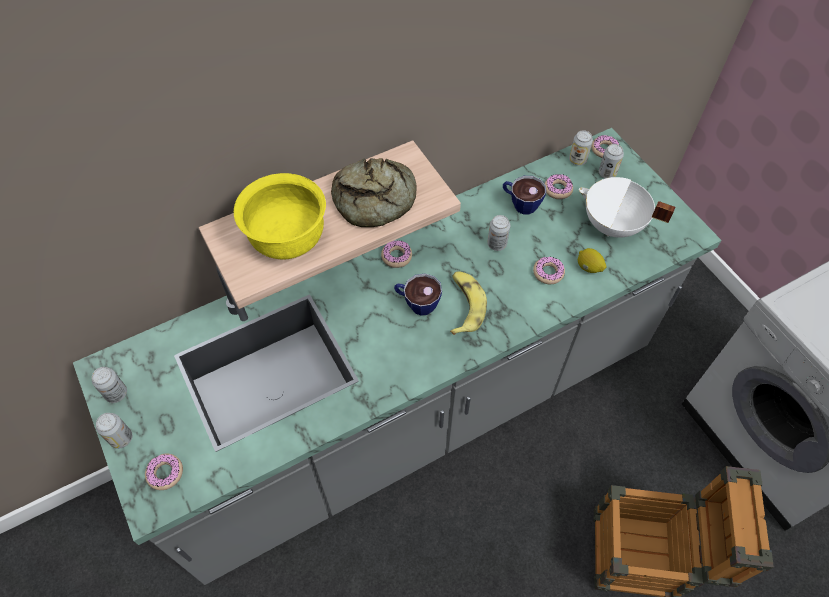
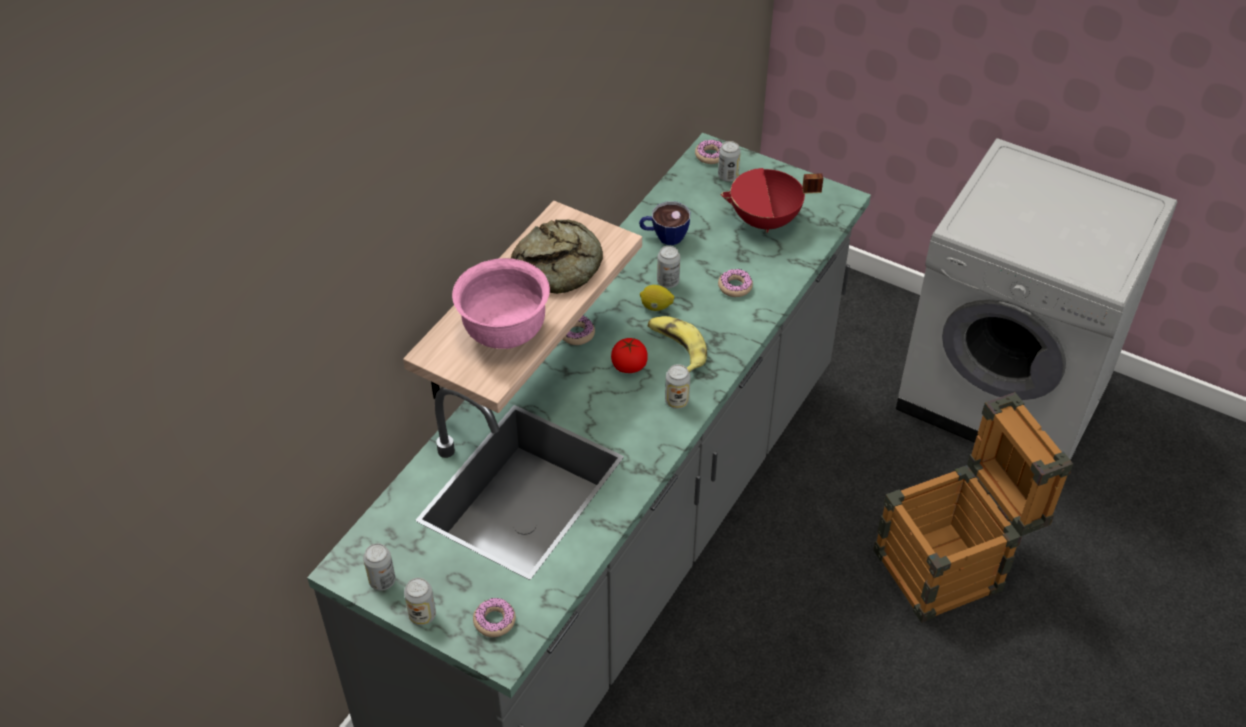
camera: 30 degrees left, 10 degrees down
yellow bowl [234,173,326,259] -> pink bowl [452,258,550,349]
cup [394,274,442,316] -> tomato [611,338,648,373]
donut [544,174,573,199] -> none
can [569,130,593,166] -> can moved to [665,364,690,409]
lemon [578,248,607,273] -> lemon moved to [640,285,674,311]
white cooking pot [579,177,675,238] -> red cooking pot [721,168,823,232]

